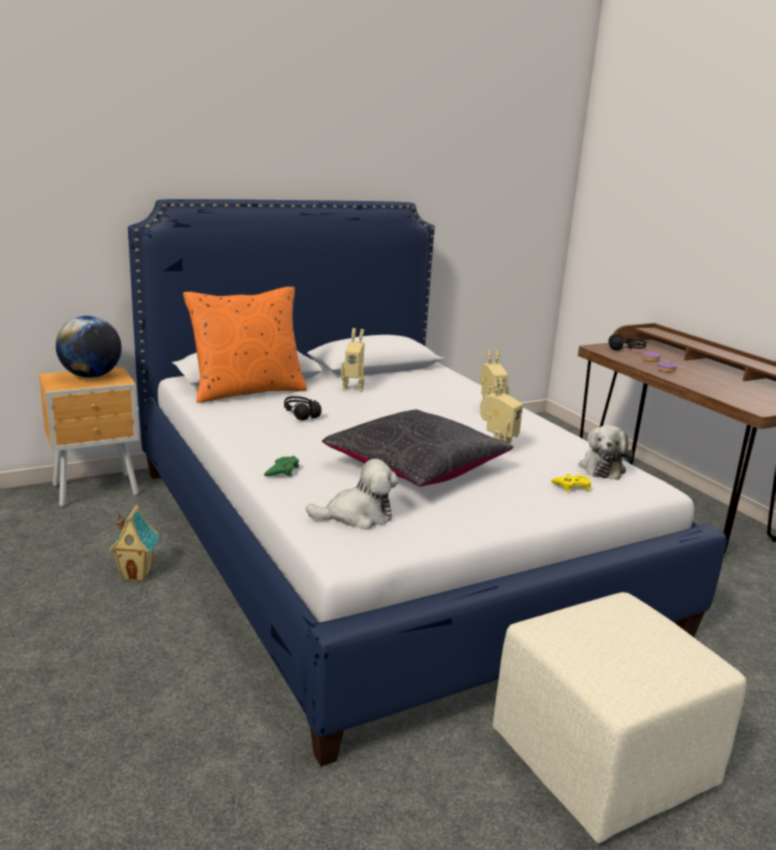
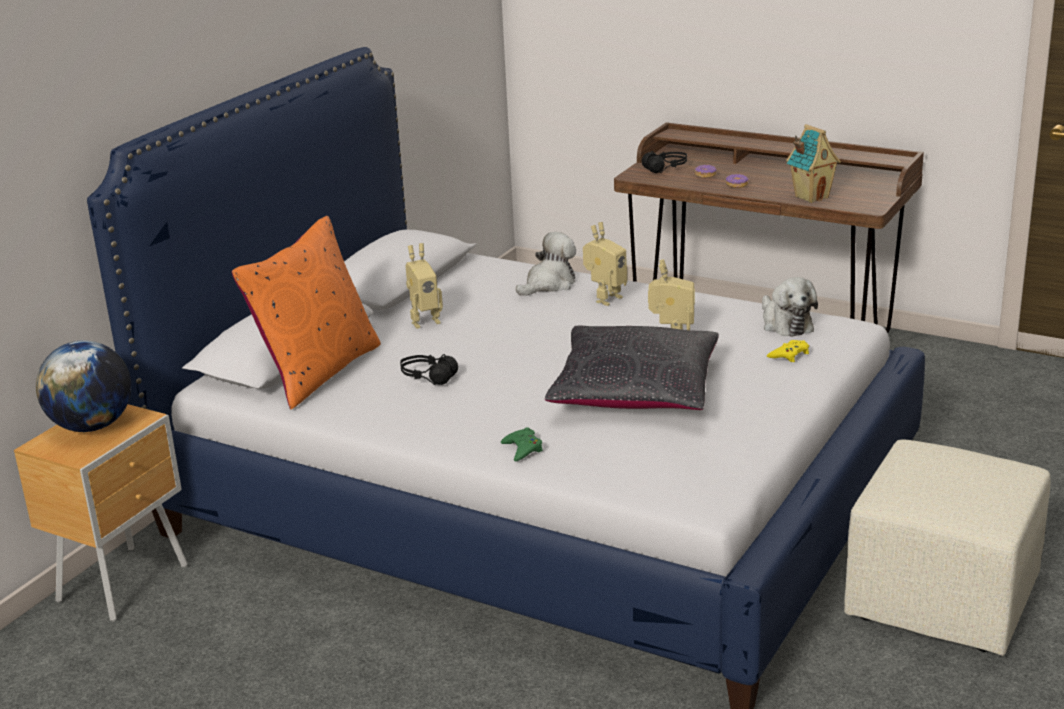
camera: 30 degrees left, 5 degrees up
toy house [109,505,159,581] -> toy house moved to [786,124,841,203]
plush toy [306,459,399,530] -> plush toy moved to [516,232,576,296]

